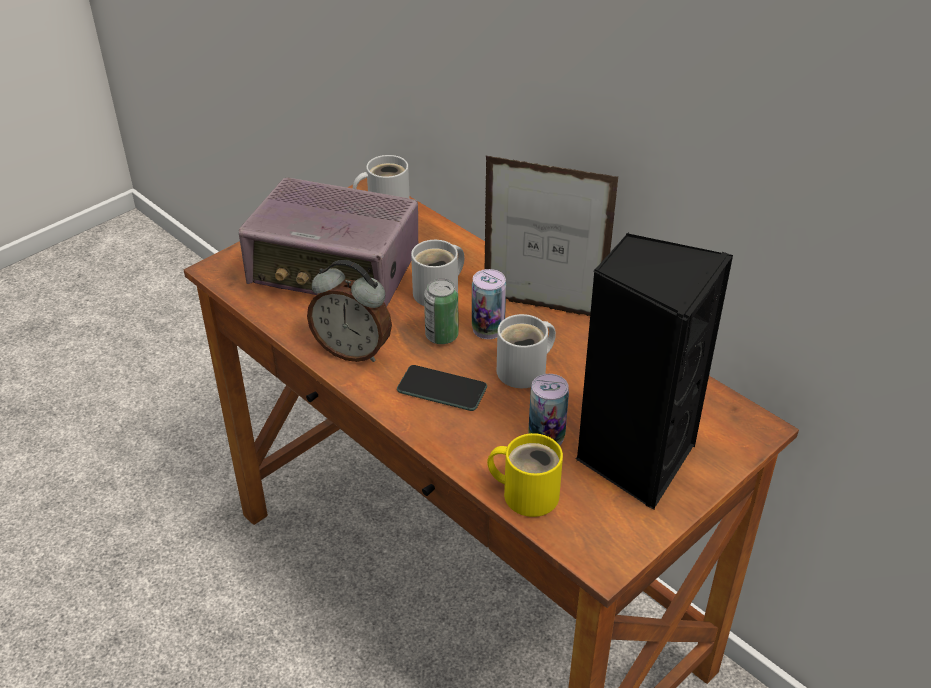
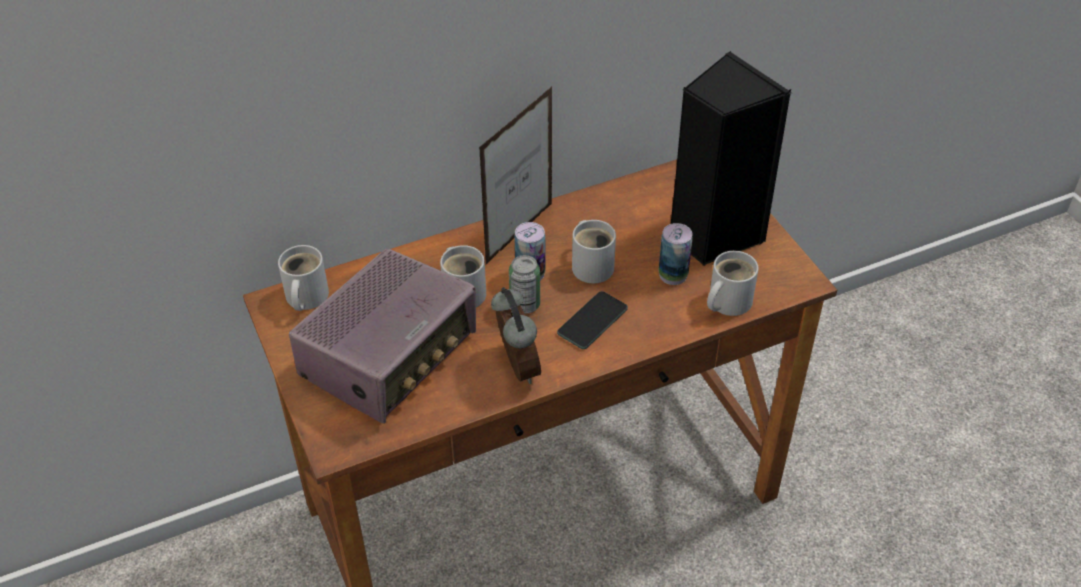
camera: 70 degrees left, 5 degrees up
alarm clock [307,260,392,362] -> alarm clock turned 60 degrees counterclockwise [491,287,541,384]
yellow mug [487,433,563,517] -> white mug [707,251,759,316]

